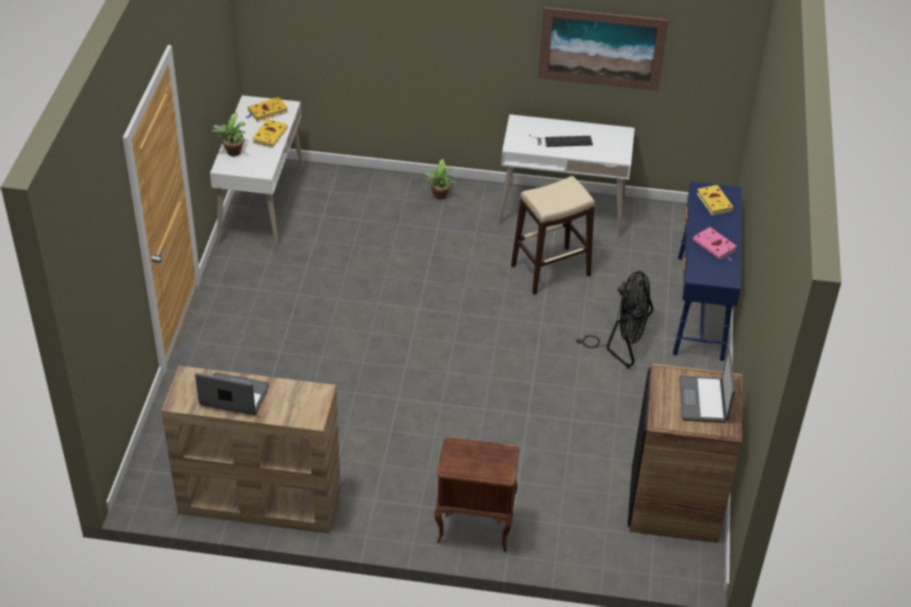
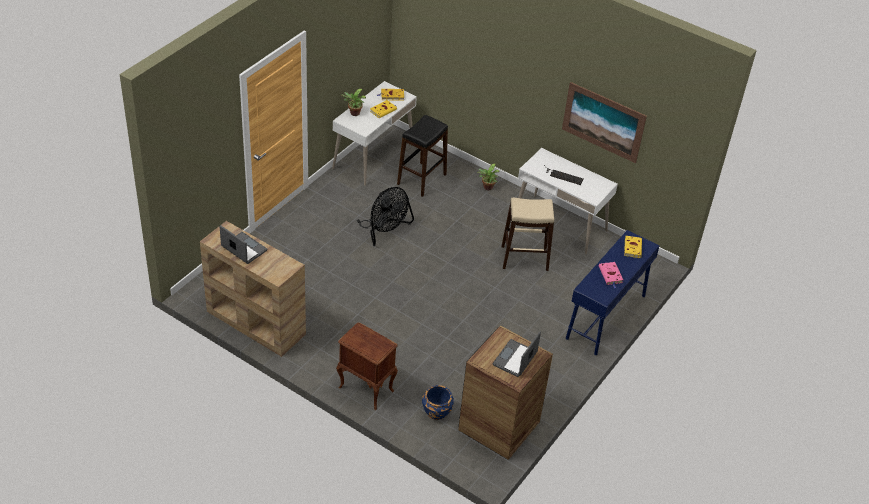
camera: 25 degrees right, 0 degrees up
black fan [576,271,653,369] -> black fan moved to [357,187,414,246]
none -> black stool [397,115,448,197]
none -> blue planter [422,385,454,420]

